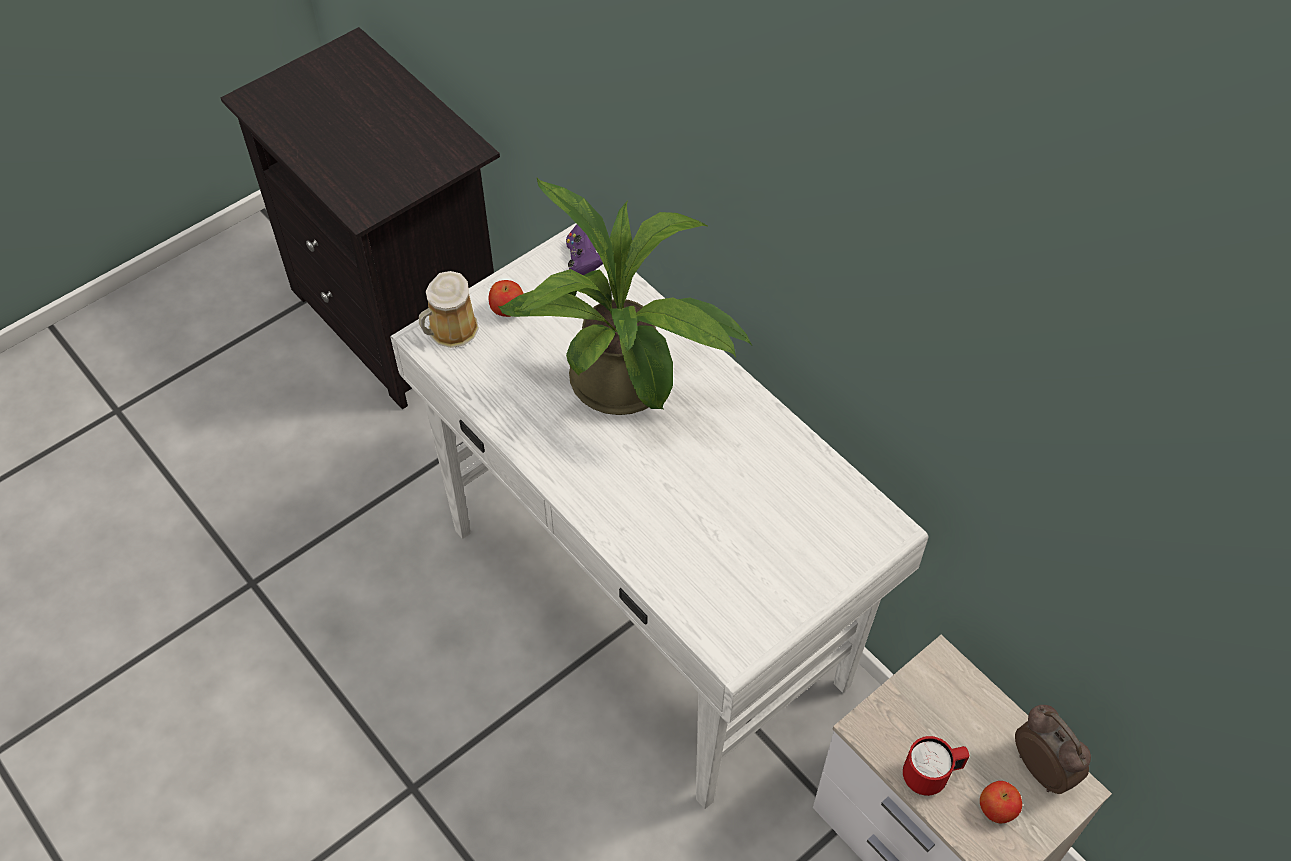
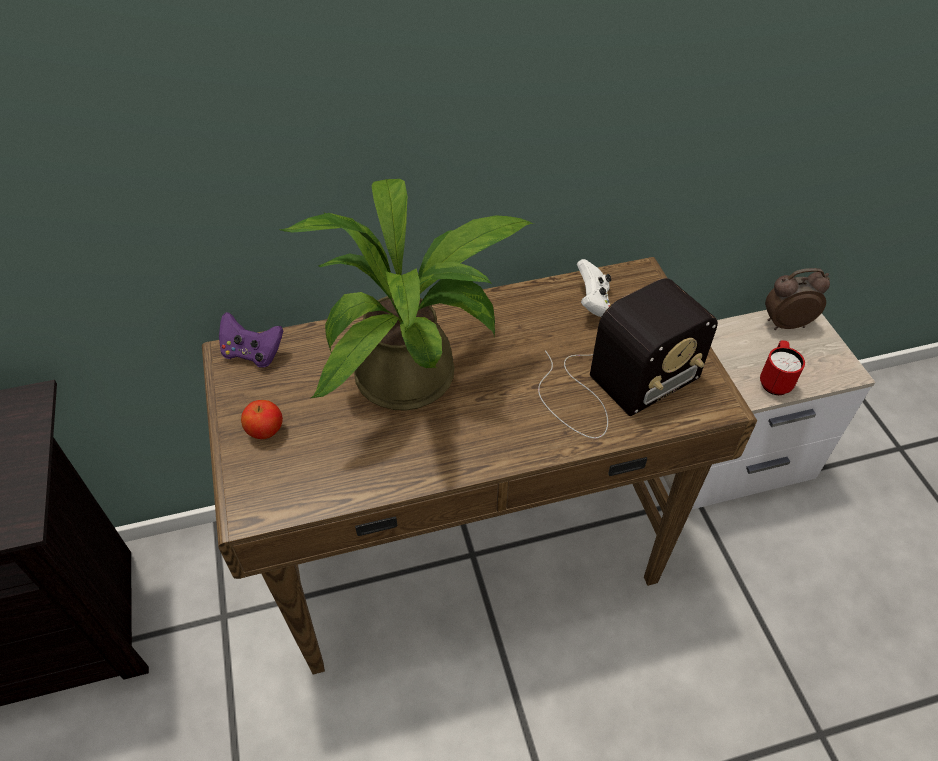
camera: 65 degrees left, 5 degrees down
white console table [390,223,928,809] -> brown console table [202,257,757,675]
mug [419,271,479,348] -> none
apple [980,781,1022,823] -> none
none -> radio [538,278,718,438]
none -> white game controller [577,259,611,317]

